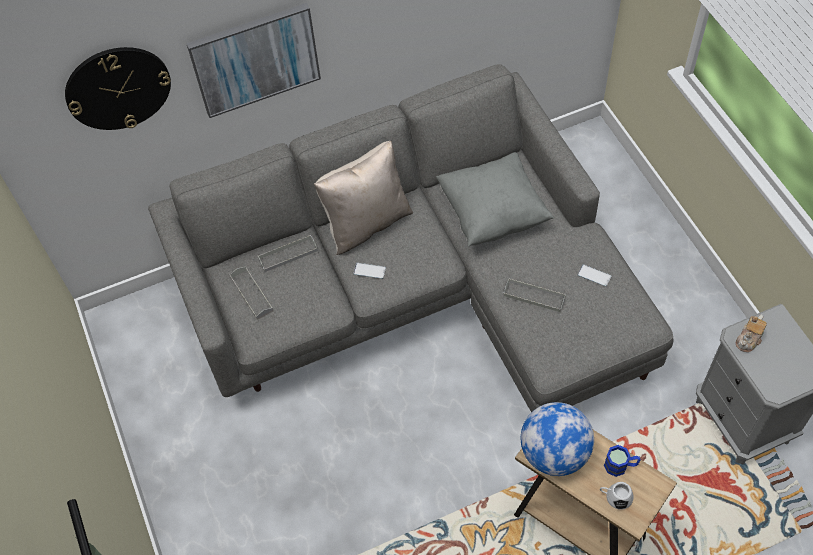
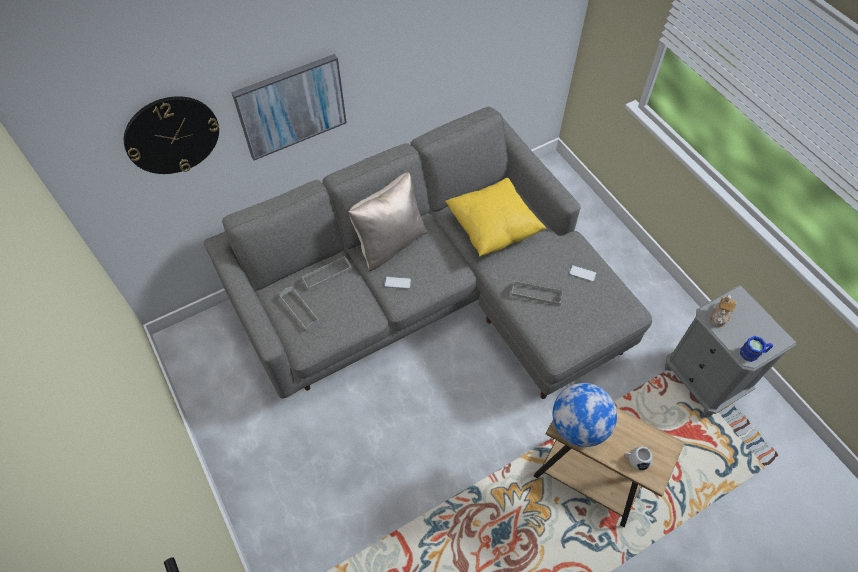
camera: 10 degrees left, 0 degrees up
grey pillow [436,152,554,247] -> yellow pillow [445,178,547,257]
blue mug [604,445,641,477] -> blue mug moved to [740,336,773,362]

